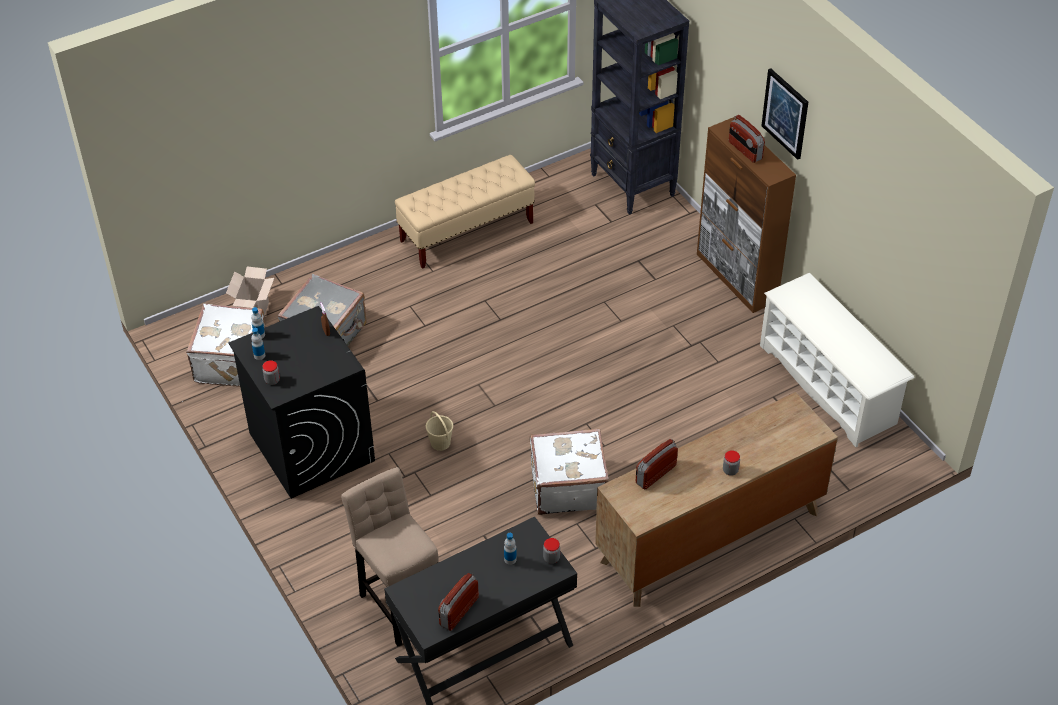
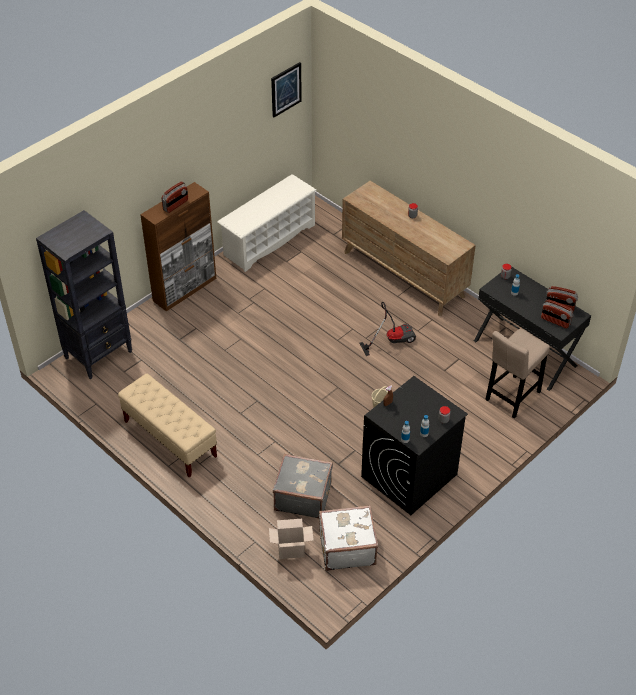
camera: 105 degrees left, 0 degrees up
white suitcase [530,428,609,515] -> vacuum cleaner [359,302,416,356]
radio [636,439,678,490] -> radio moved to [541,299,573,329]
picture [761,69,808,160] -> picture moved to [271,62,302,117]

